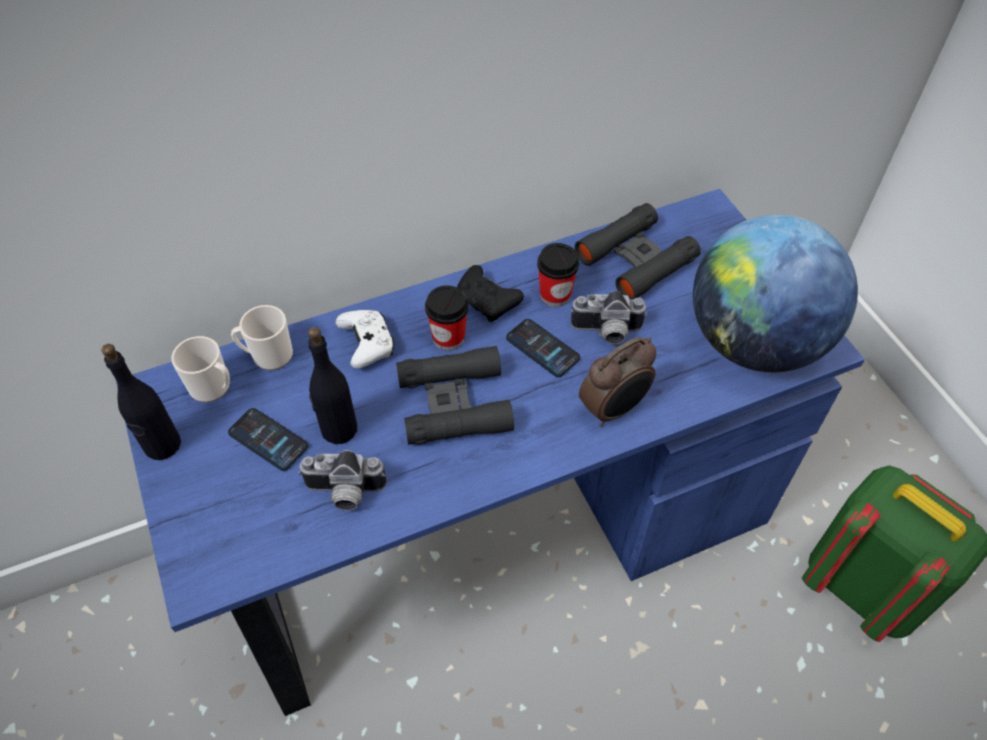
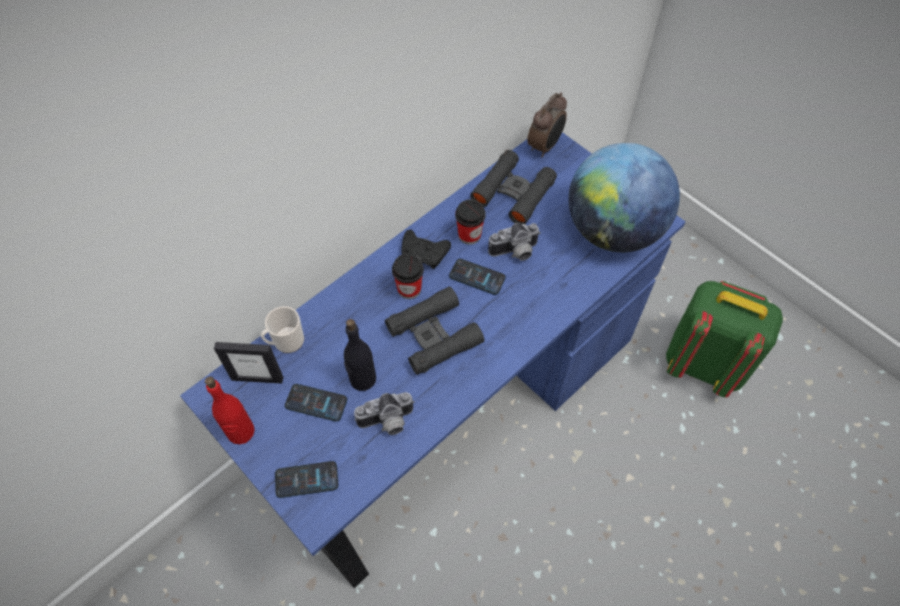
camera: 20 degrees left, 5 degrees up
black bottle [101,344,181,460] -> red bottle [205,377,255,444]
mug [171,336,230,402] -> picture frame [214,342,283,384]
white game controller [335,310,394,369] -> none
alarm clock [579,337,657,427] -> alarm clock moved to [527,93,567,158]
none -> phone [275,461,338,498]

